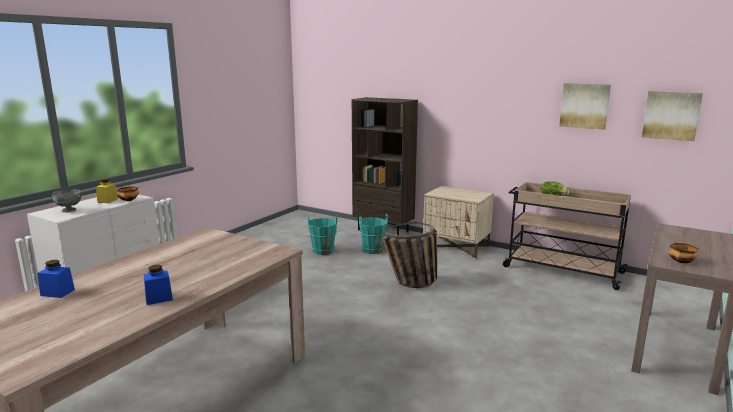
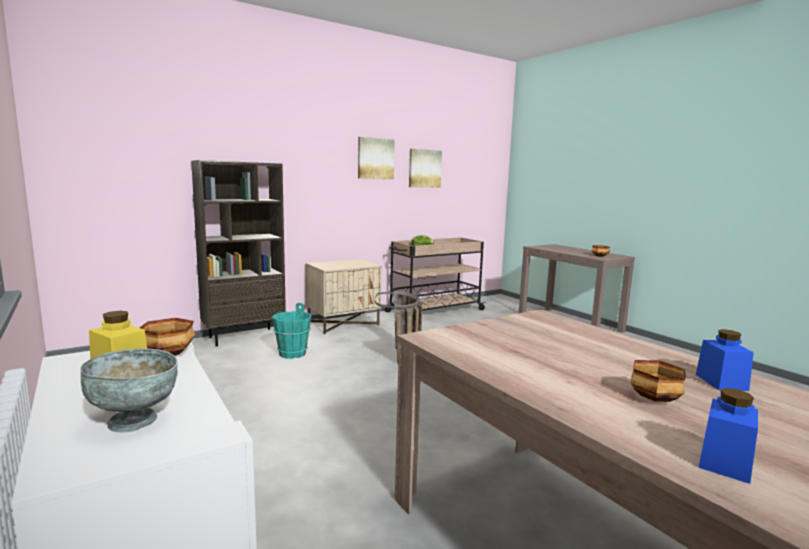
camera: 65 degrees left, 5 degrees down
turquoise bucket [308,215,337,255] -> none
picture [642,91,703,141] -> picture moved to [358,137,395,179]
none -> bowl [631,360,686,402]

